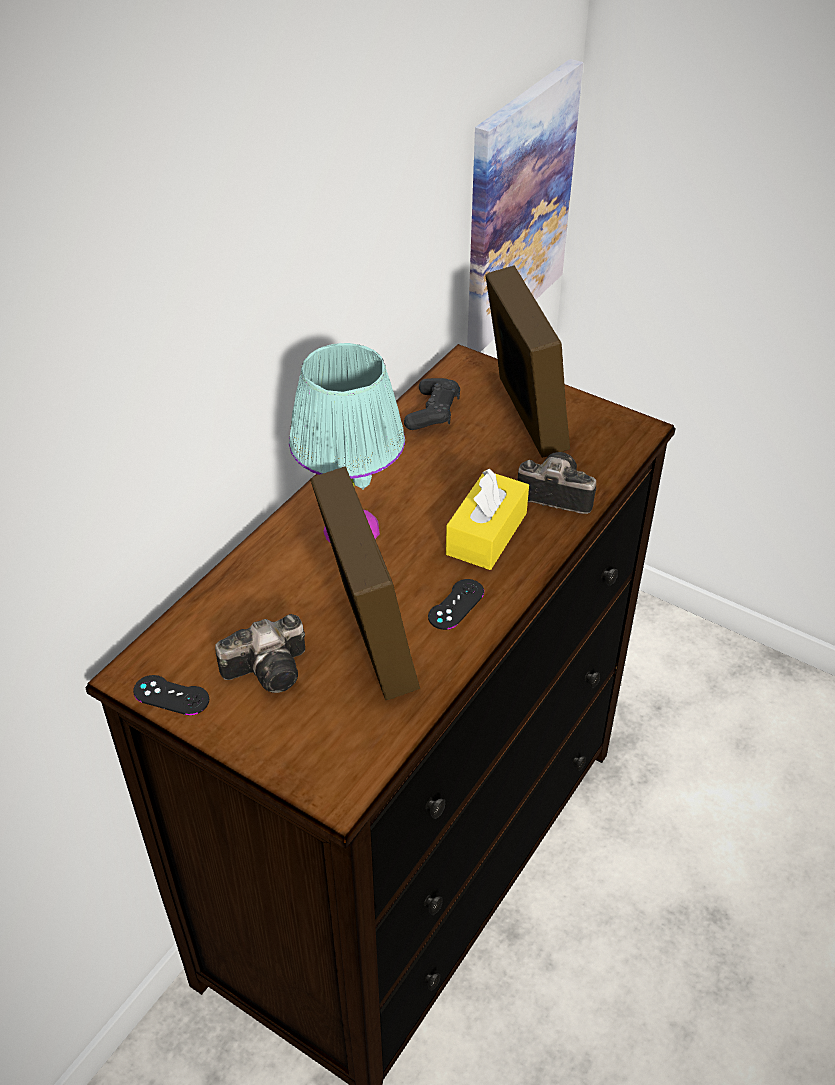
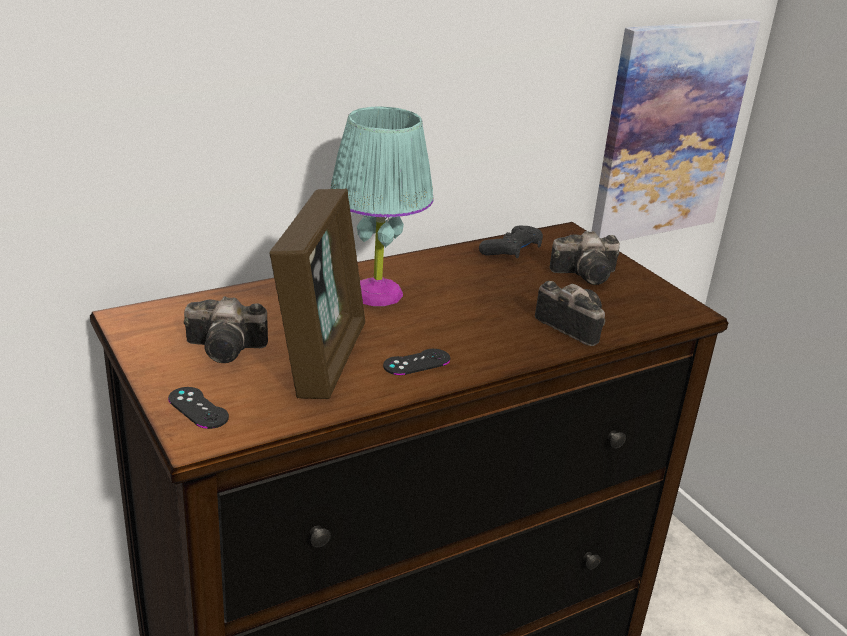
camera: 25 degrees right, 15 degrees down
black game controller [133,675,209,715] -> black game controller moved to [168,387,229,429]
yellow tissue box [446,469,529,570] -> none
picture frame [485,265,570,458] -> camera [550,231,620,285]

